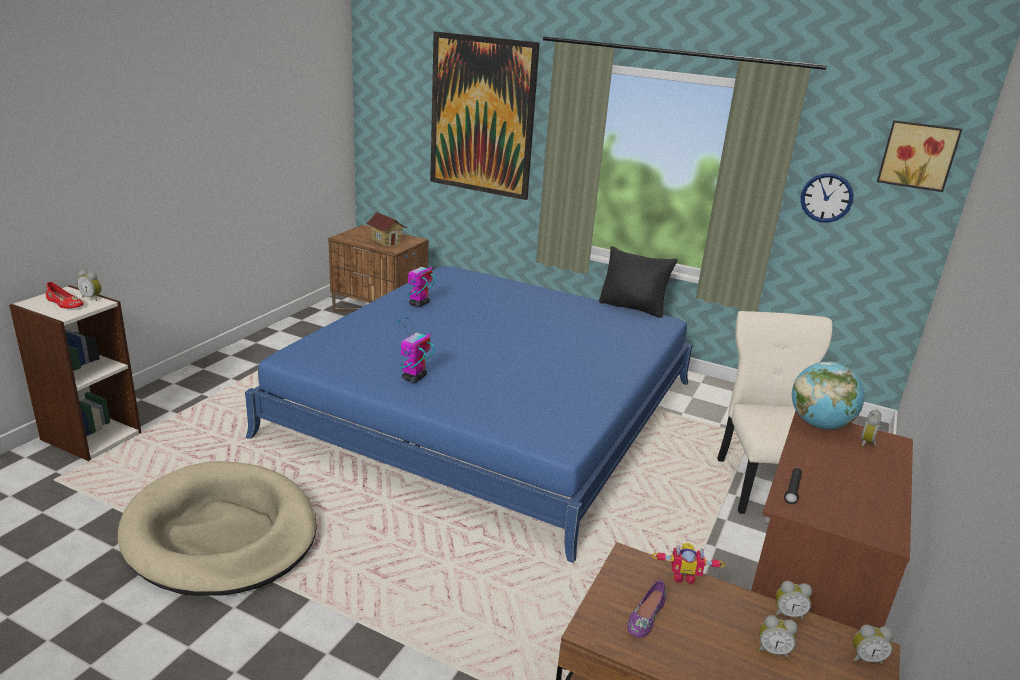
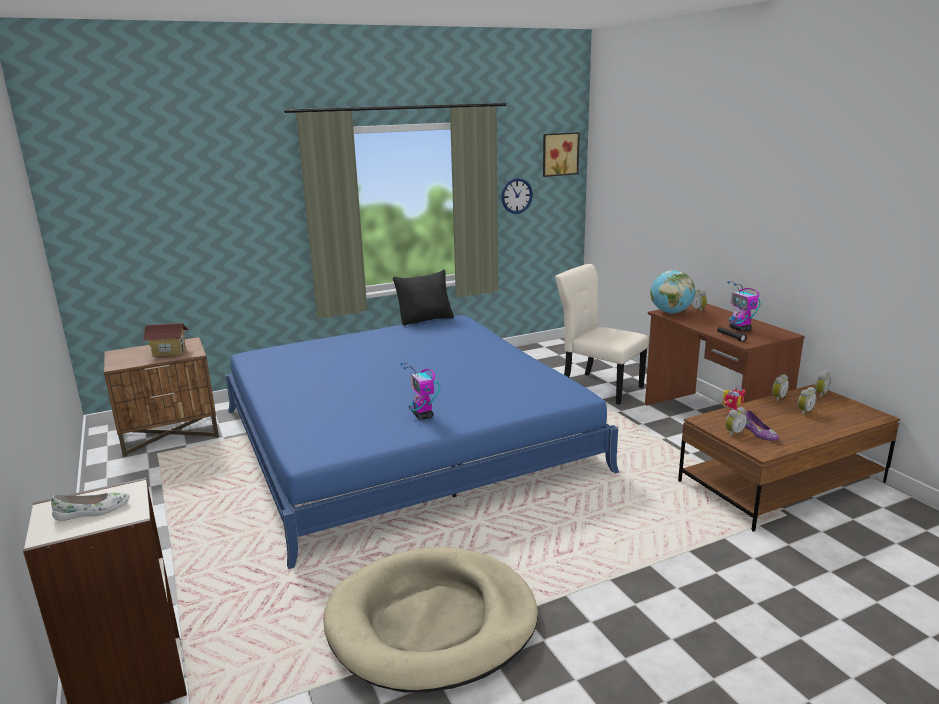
camera: 50 degrees left, 5 degrees down
red shoe [46,282,84,309] -> white shoe [51,493,130,521]
alarm clock [77,270,102,301] -> alarm clock moved to [725,407,747,437]
toy robot [406,253,436,307] -> toy robot moved to [727,281,761,332]
picture [430,31,540,200] -> none

